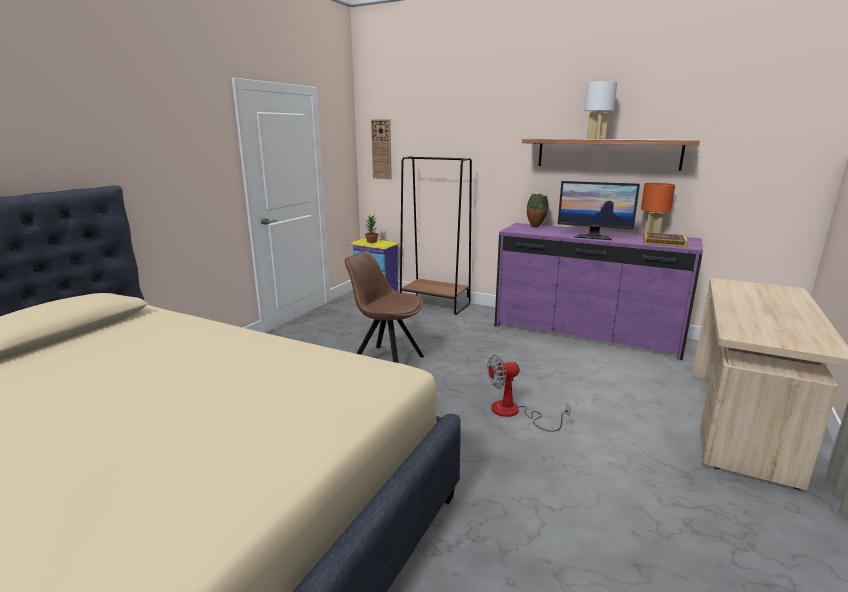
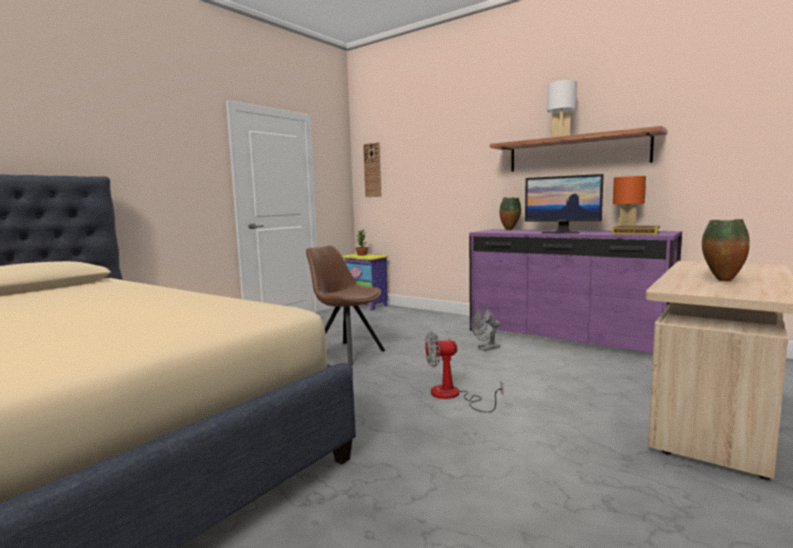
camera: 10 degrees right, 10 degrees down
clothes rack [400,156,472,315] -> none
none -> grey fan [471,306,501,351]
none -> vase [702,219,750,281]

